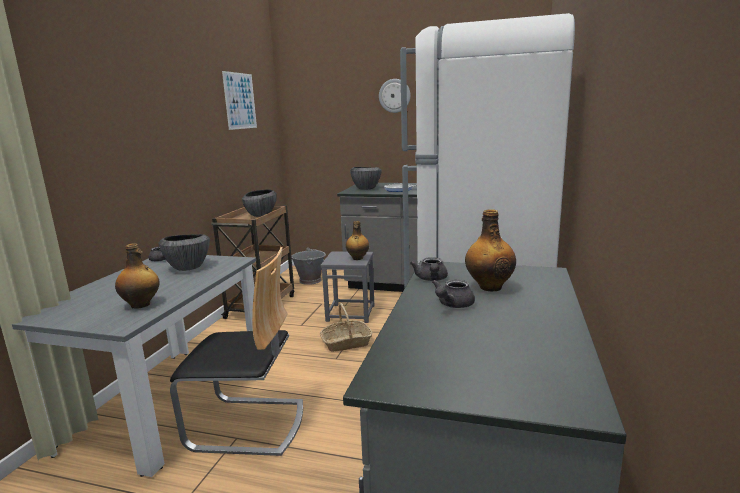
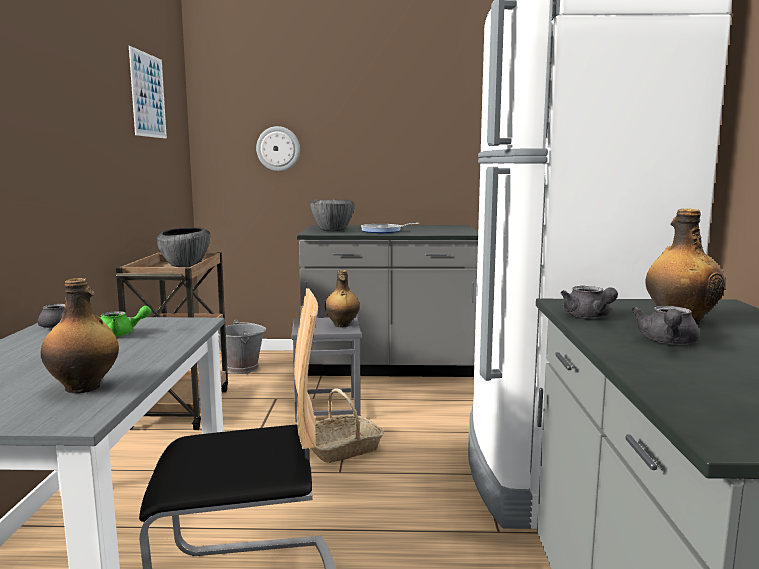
camera: 15 degrees left, 5 degrees down
bowl [158,234,210,271] -> green teapot [101,306,152,337]
wall clock [379,79,411,113] -> wall clock moved to [256,126,300,171]

